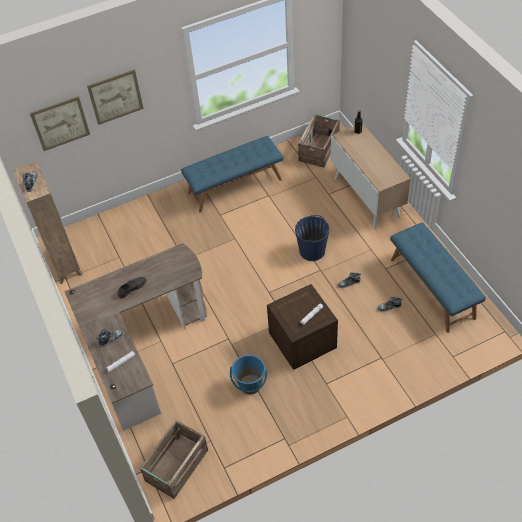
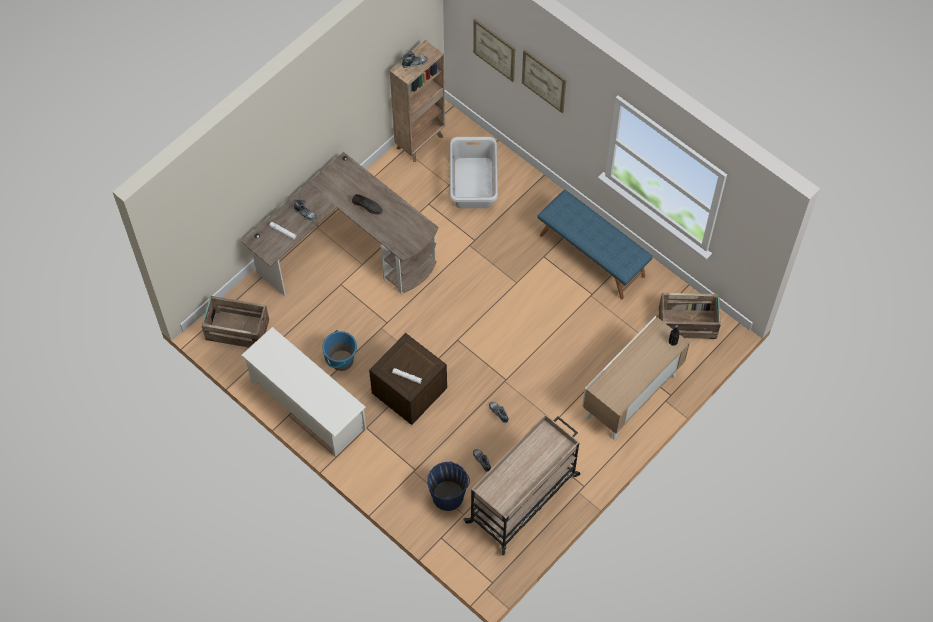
camera: 65 degrees right, 10 degrees up
blue bucket [295,215,329,261] -> blue bucket moved to [427,461,470,511]
blue bench [390,222,486,333] -> beige cart [463,414,580,555]
none -> white shoe rack [241,327,367,457]
none -> grey laundry basket [450,137,498,208]

